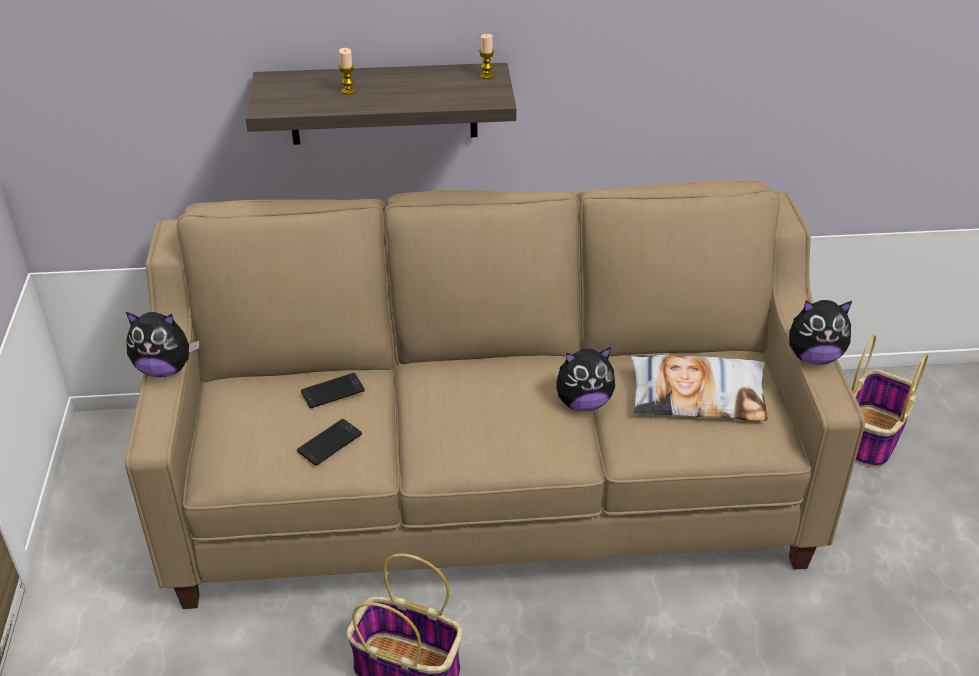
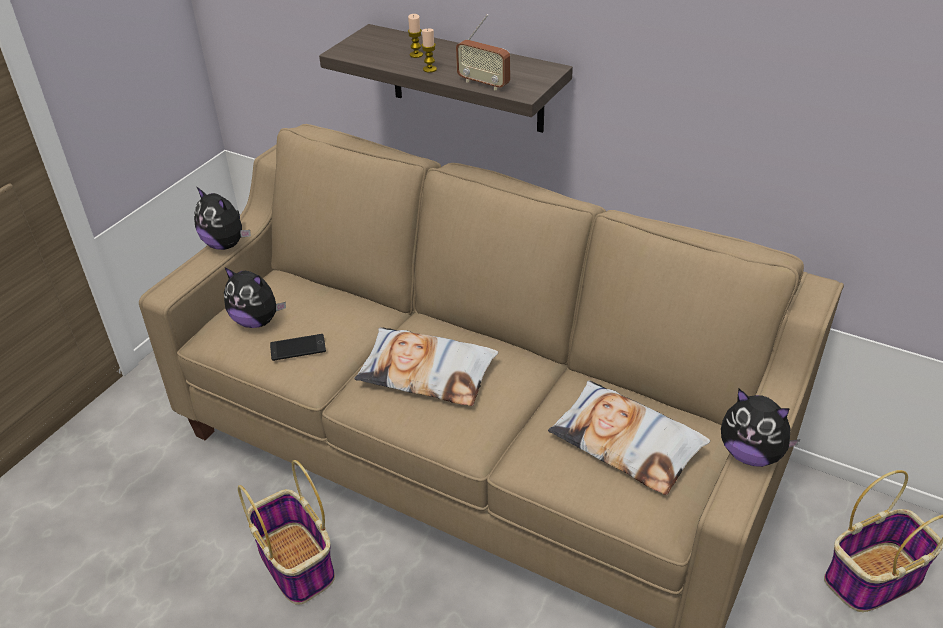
camera: 35 degrees right, 0 degrees up
phone [301,373,365,408] -> none
candle [479,34,494,79] -> candle moved to [421,29,437,73]
plush toy [557,347,615,411] -> plush toy moved to [224,267,286,328]
none -> pillow [354,327,498,406]
none -> radio [456,14,510,90]

